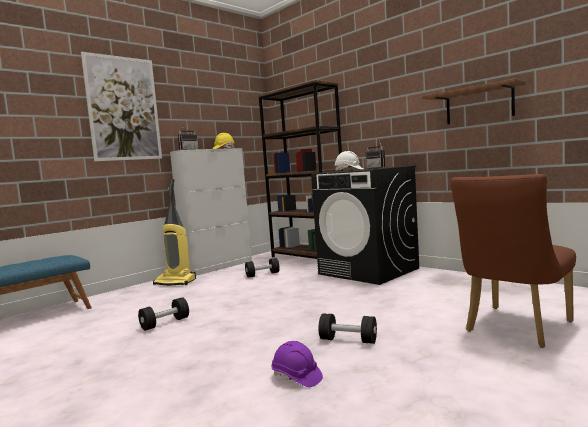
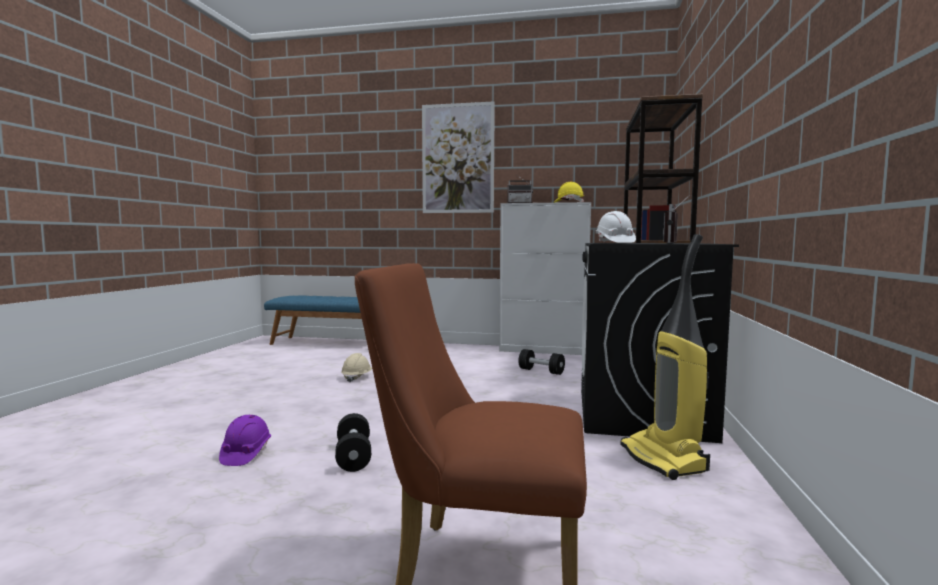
camera: 55 degrees right, 0 degrees up
black dumbbell [138,297,189,331] -> beige hard hat [341,353,372,382]
vacuum cleaner [153,179,196,286] -> vacuum cleaner moved to [620,234,710,480]
brown shelf [422,79,527,124] -> none

